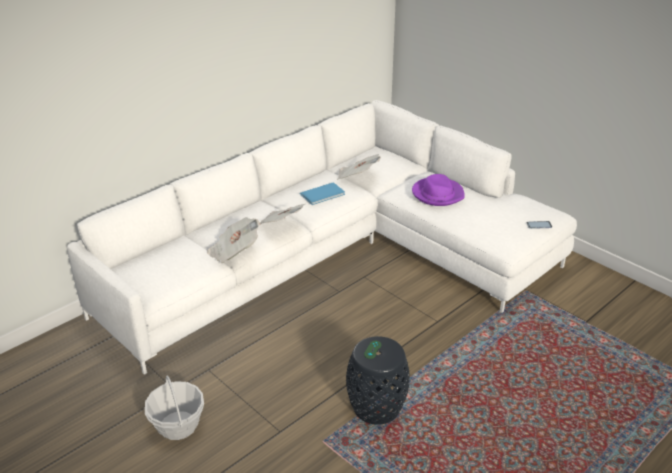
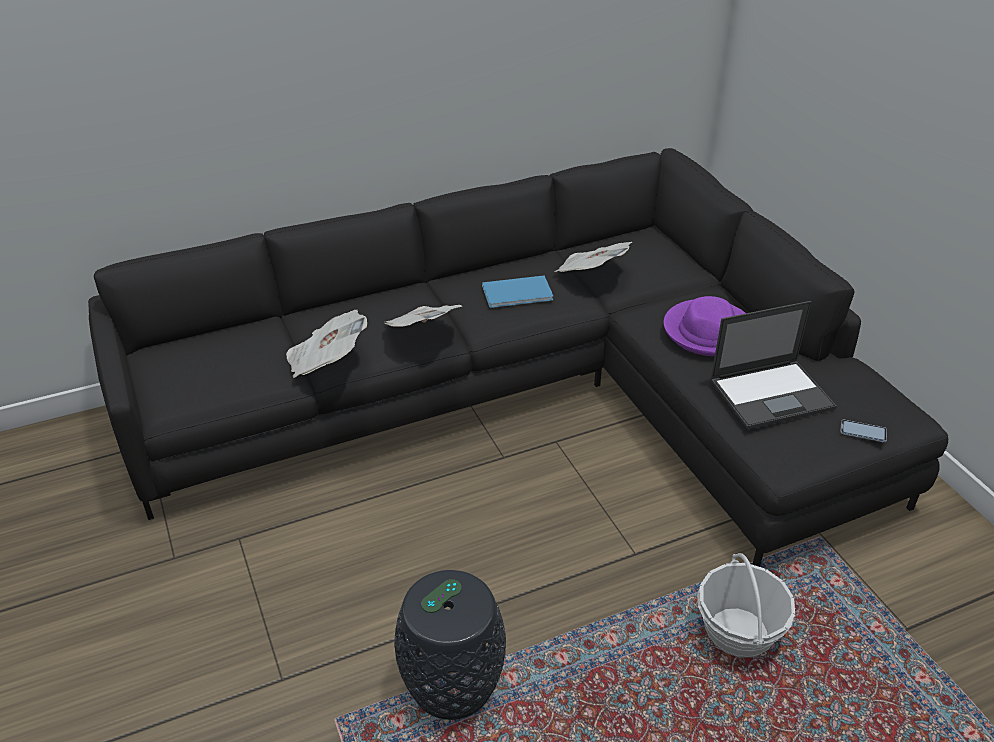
camera: 20 degrees right, 5 degrees up
white sofa [66,100,577,375] -> black sofa [88,148,948,567]
basket [145,376,204,440] -> basket moved to [697,553,795,658]
none -> laptop [710,301,837,430]

